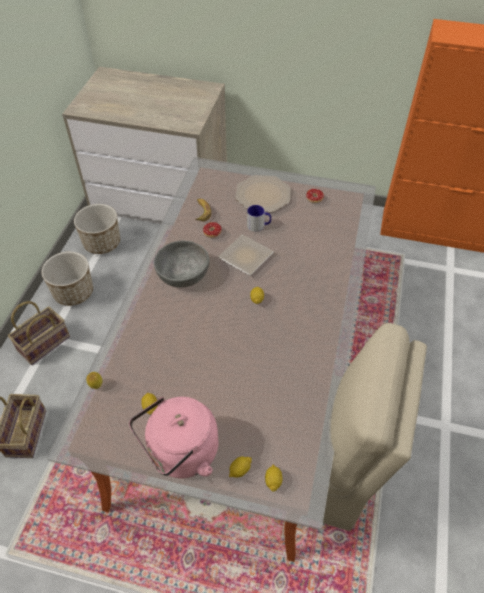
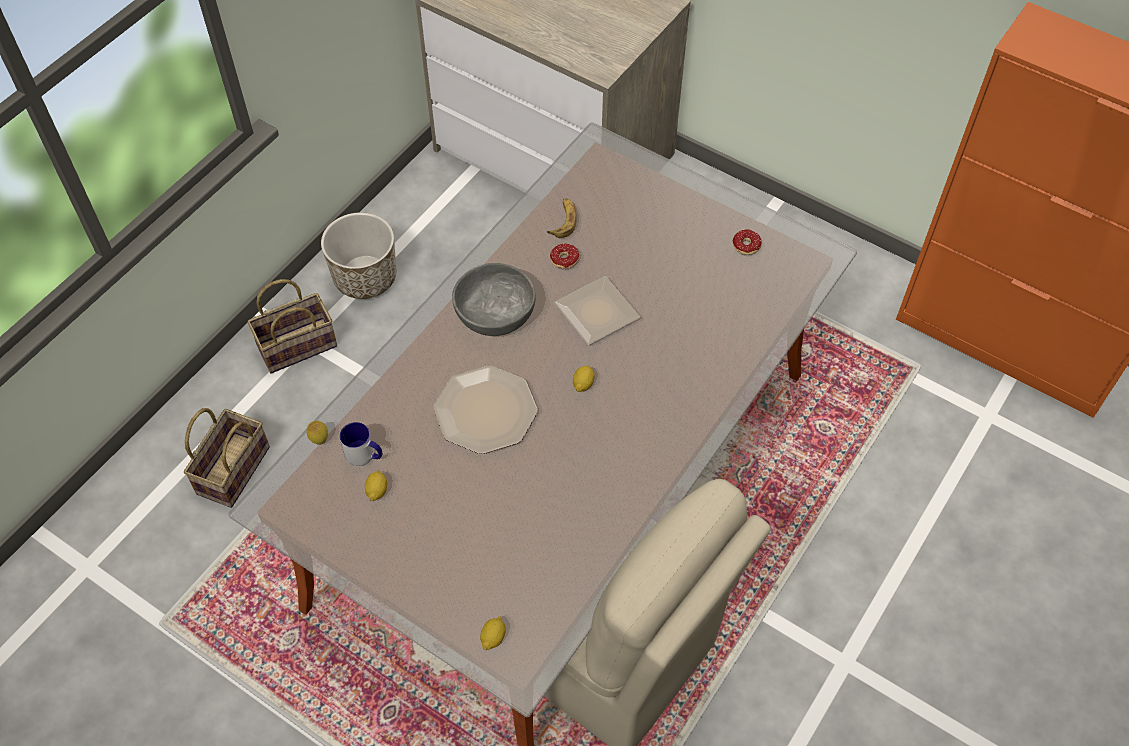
camera: 20 degrees right, 5 degrees up
planter [74,204,120,254] -> none
pink kettle [129,397,219,478] -> none
lemon [229,456,252,478] -> none
plate [235,175,291,212] -> plate moved to [433,366,538,454]
mug [247,205,271,232] -> mug moved to [339,422,383,466]

